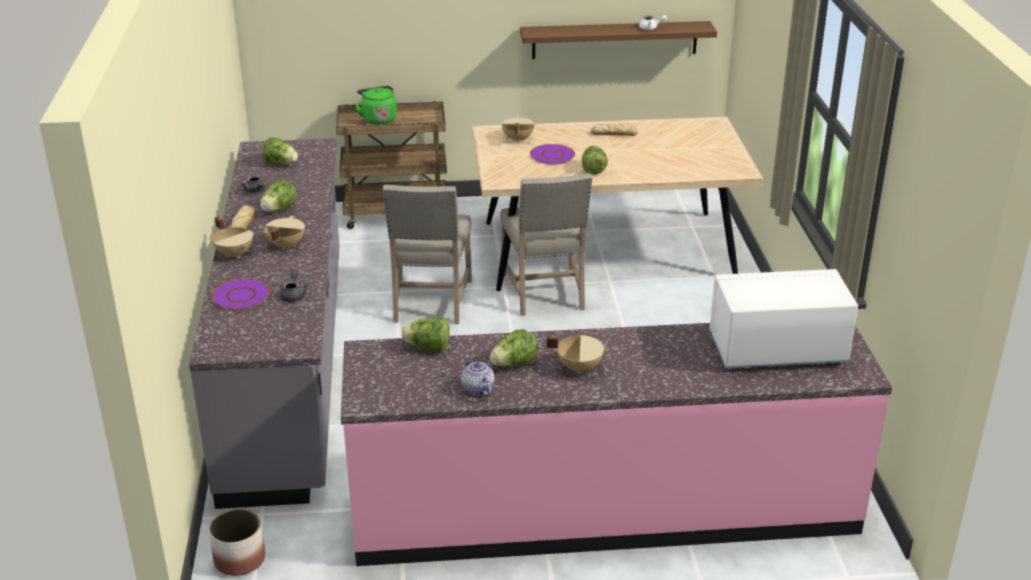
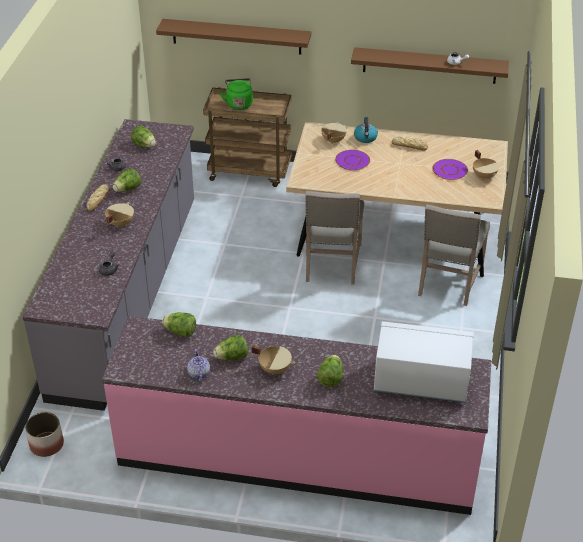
camera: 15 degrees right, 10 degrees up
purple plate [211,279,270,310] -> purple plate moved to [432,159,468,180]
beige cooking pot [212,216,253,258] -> beige cooking pot moved to [473,150,499,180]
beige chair [383,185,472,324] -> beige chair moved to [418,205,490,306]
lettuce [582,146,608,174] -> lettuce moved to [317,355,343,387]
none -> brown shelf [156,19,311,55]
none -> kettle [354,117,378,143]

